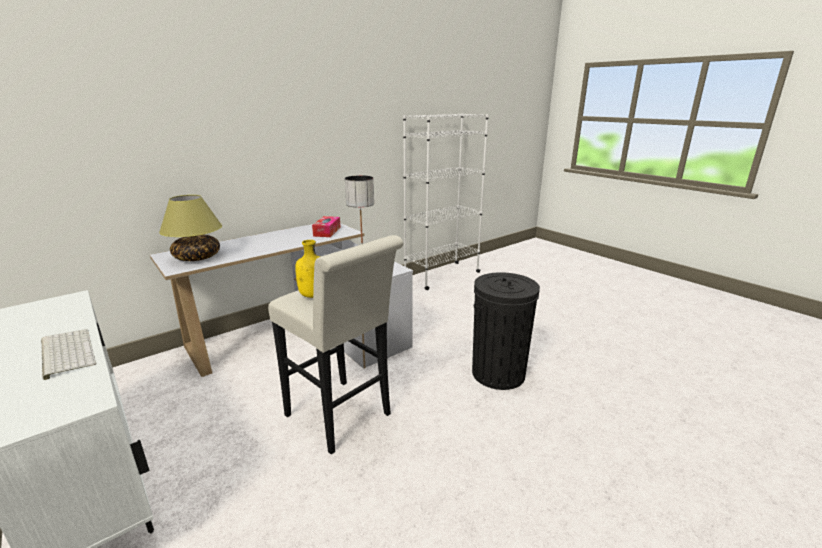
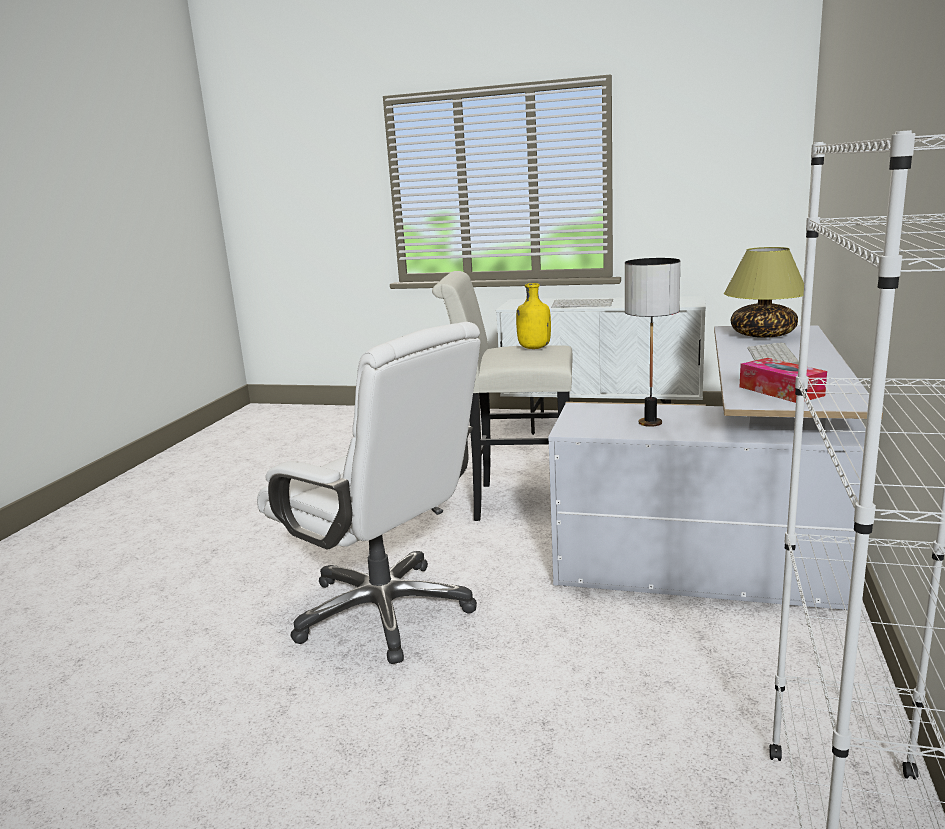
camera: 145 degrees right, 5 degrees down
black trash can [472,272,540,390] -> white office chair [257,322,480,664]
none -> keyboard [747,343,799,365]

